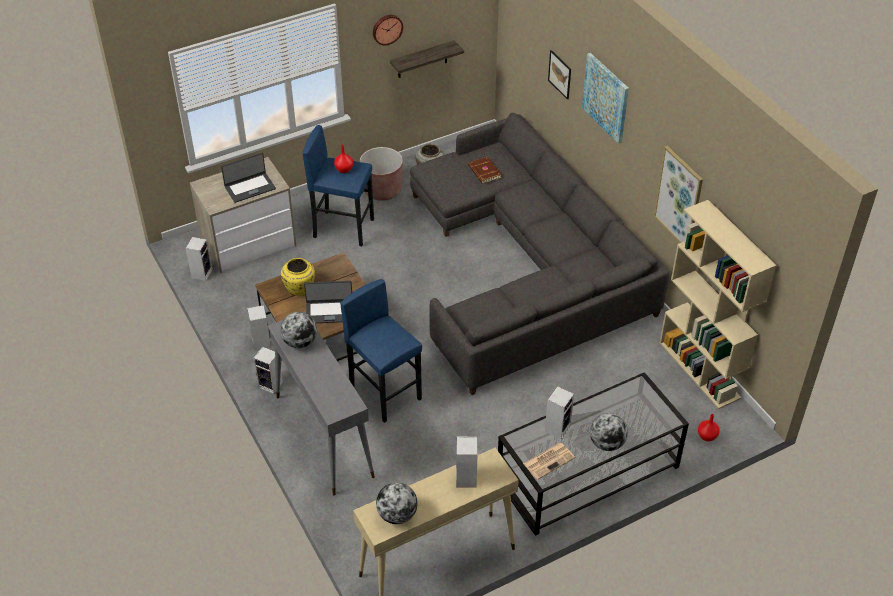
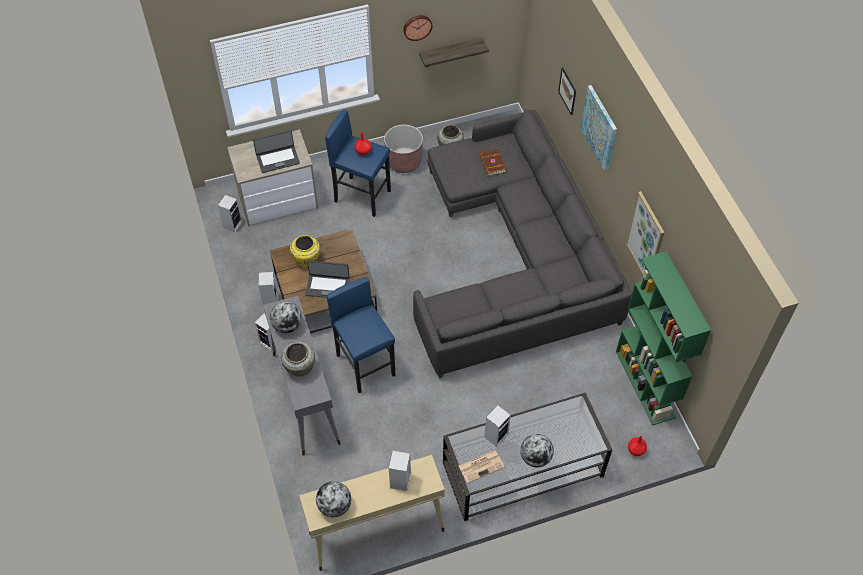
camera: 10 degrees right, 10 degrees up
beige bookcase [660,200,776,409] -> green bookcase [616,251,711,425]
none -> beige vase [281,341,315,376]

